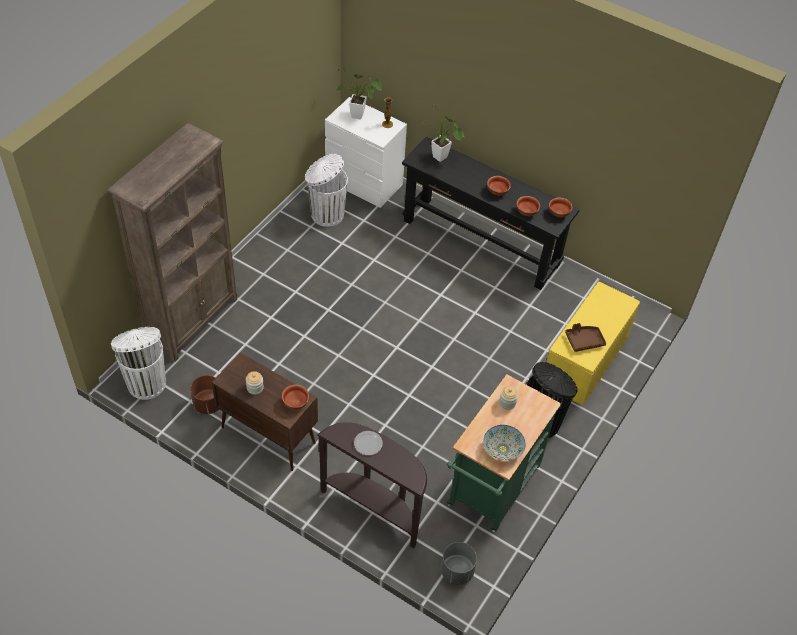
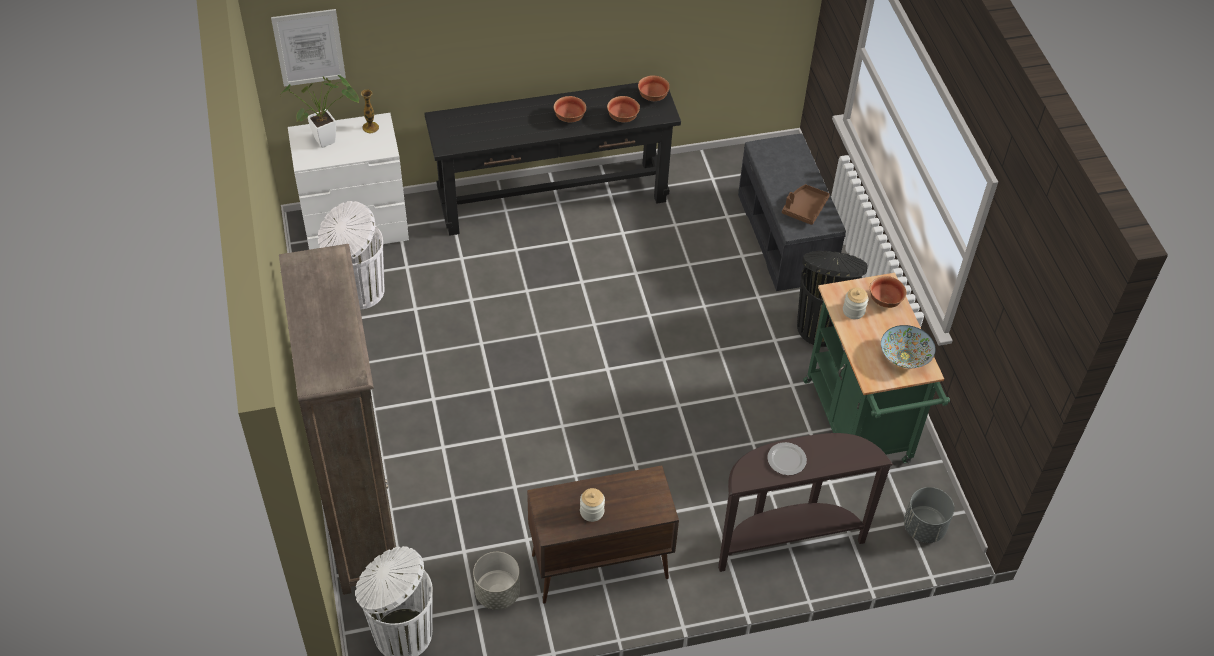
camera: 45 degrees left, 0 degrees up
brown planter [190,375,219,414] -> grey planter [473,552,520,610]
bowl [282,385,309,410] -> bowl moved to [870,276,907,308]
potted plant [421,105,465,162] -> none
yellow bench [547,282,640,406] -> grey bench [738,134,846,291]
none -> picture [271,9,346,87]

